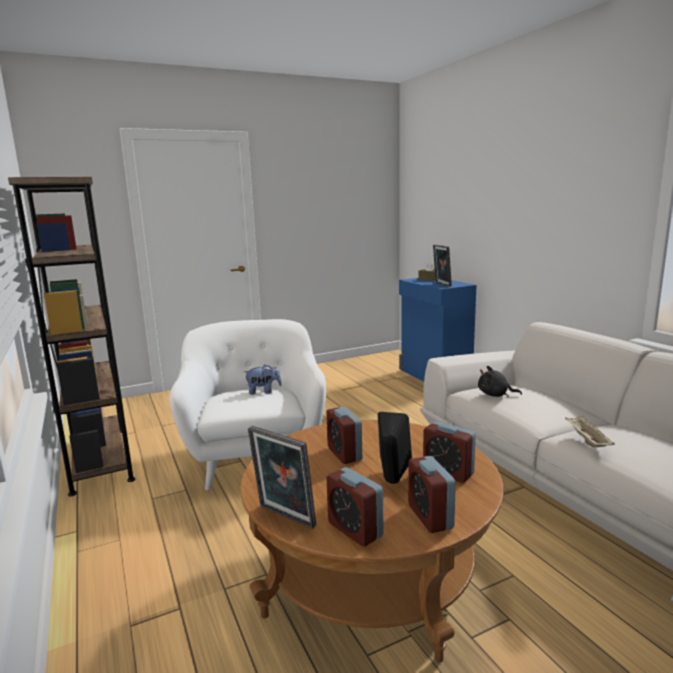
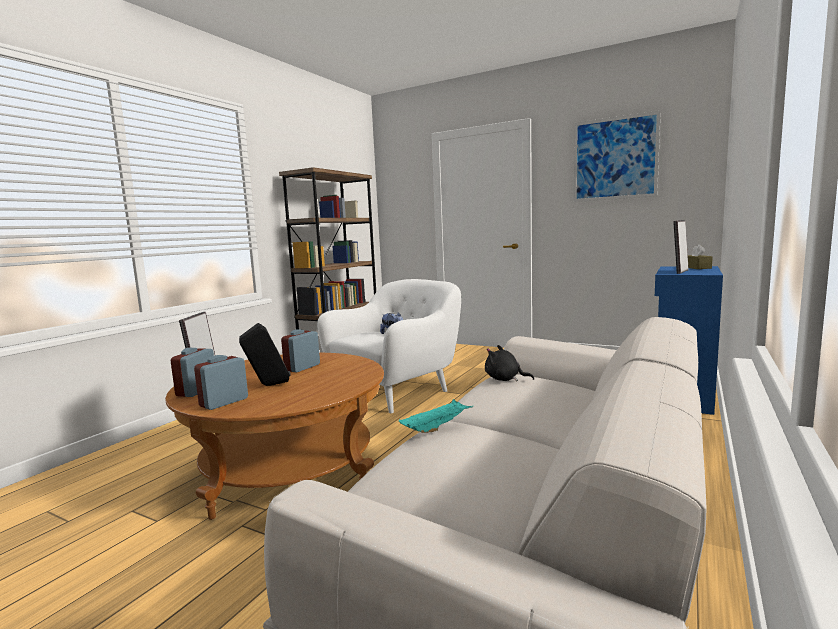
camera: 55 degrees right, 5 degrees down
alarm clock [423,421,476,482] -> none
black plush toy [478,366,522,397] -> black plush toy turned 45 degrees counterclockwise [485,345,534,382]
beige tray [565,416,615,447] -> turquoise tray [399,399,473,433]
none -> picture [574,111,661,202]

